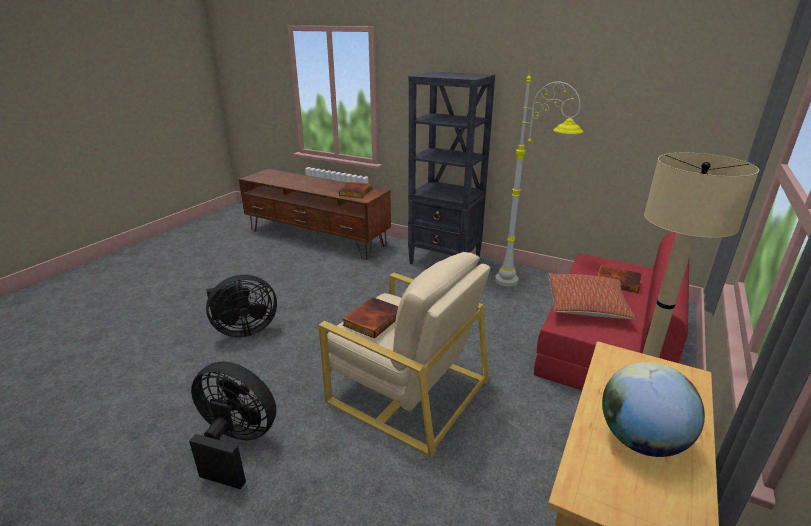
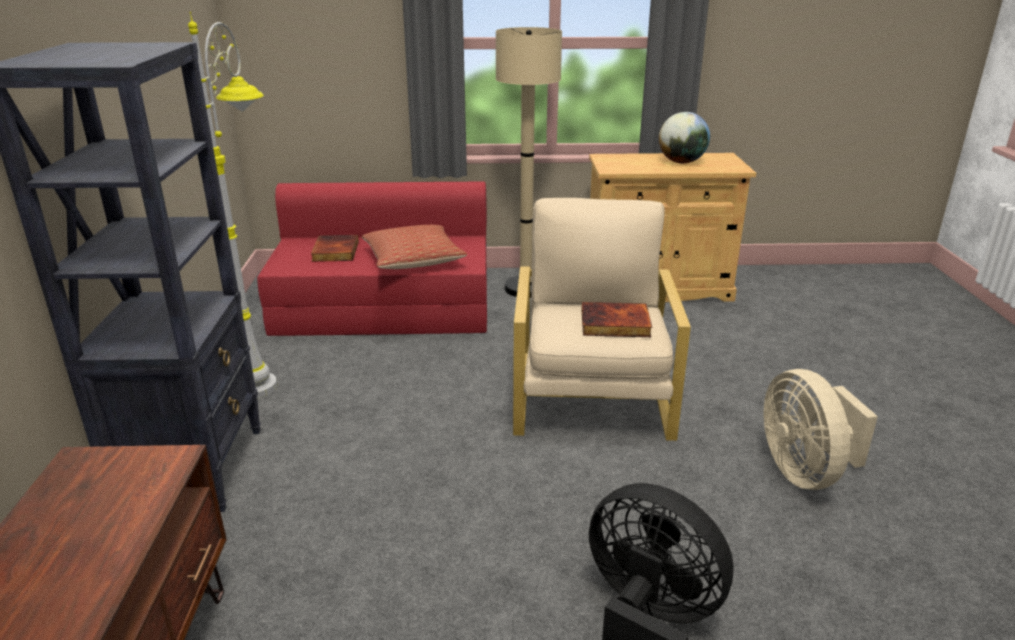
camera: 120 degrees left, 0 degrees up
black fan [189,362,276,489] -> beige fan [764,369,878,490]
book [339,182,372,198] -> none

